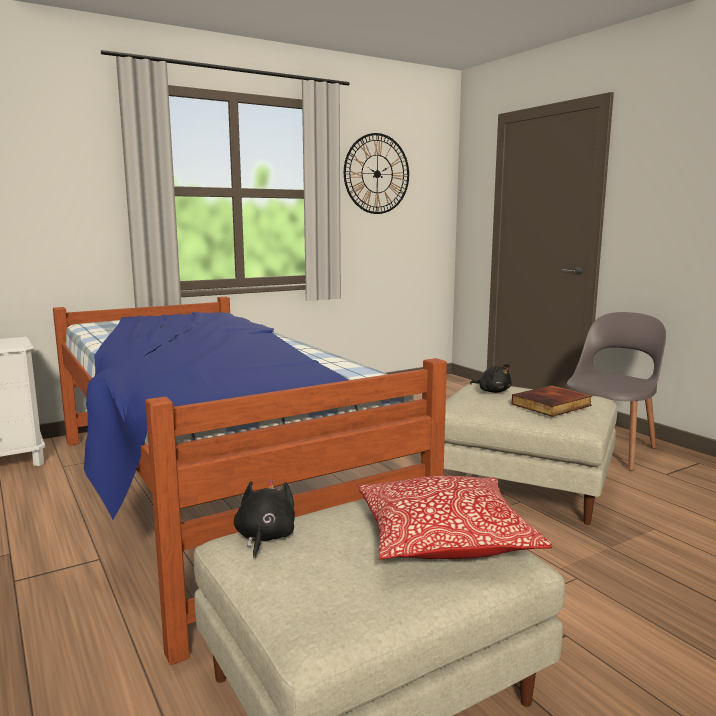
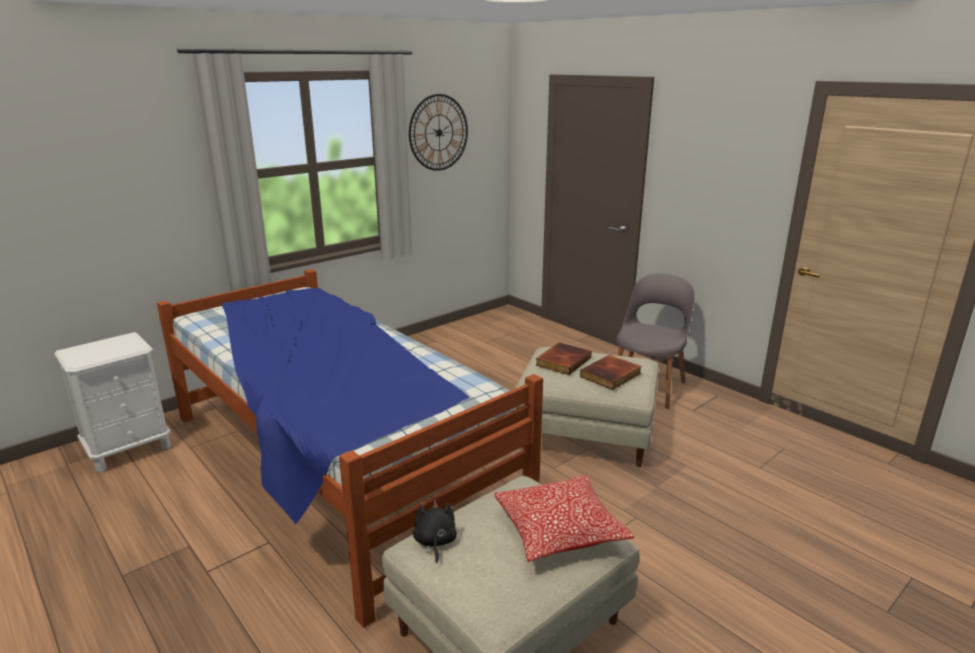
camera: 10 degrees left, 10 degrees up
black plush toy [470,364,512,393] -> book [535,343,592,375]

